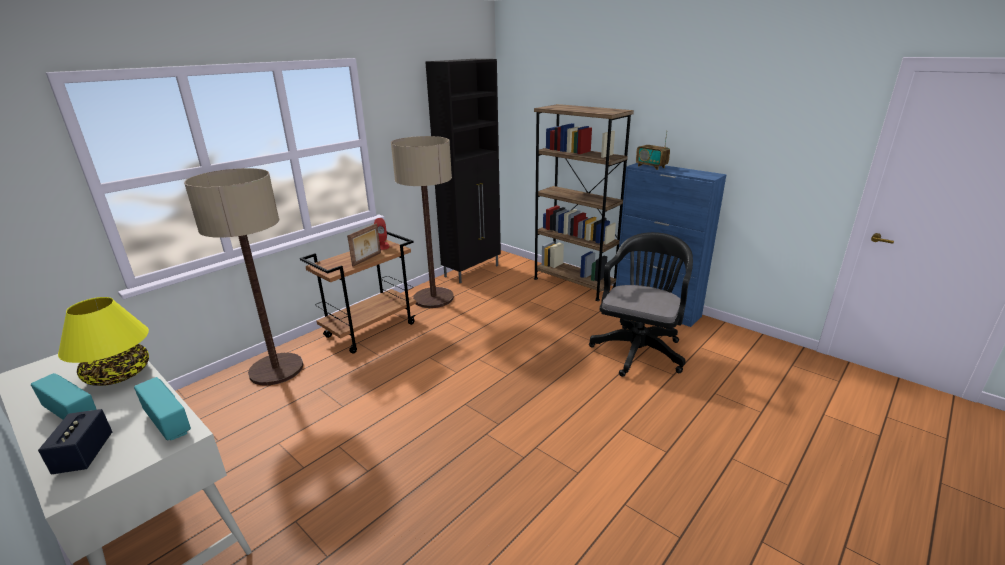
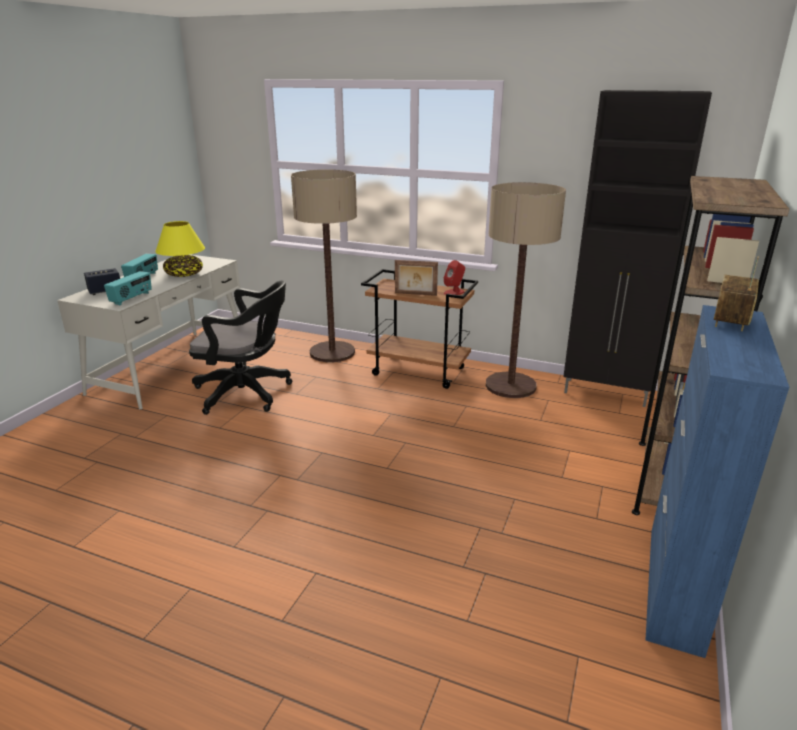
camera: 70 degrees right, 0 degrees up
black office chair [589,232,693,377] -> black office chair moved to [189,280,292,415]

